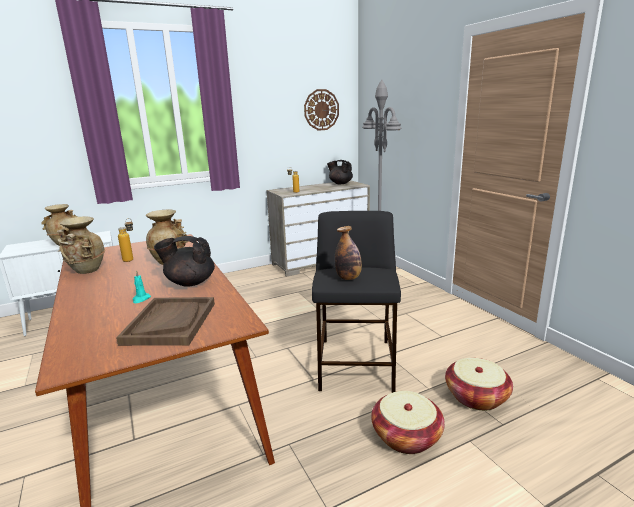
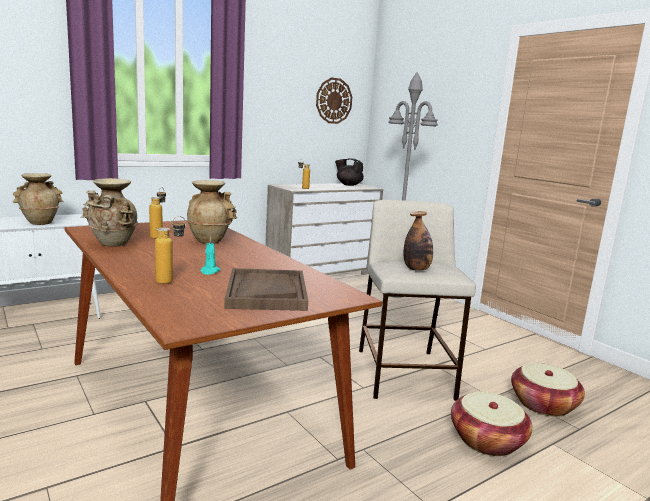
camera: 10 degrees left, 5 degrees down
black teapot [154,236,215,287] -> none
black stool [312,211,401,393] -> beige stool [359,200,476,401]
none -> bottle [155,216,186,284]

